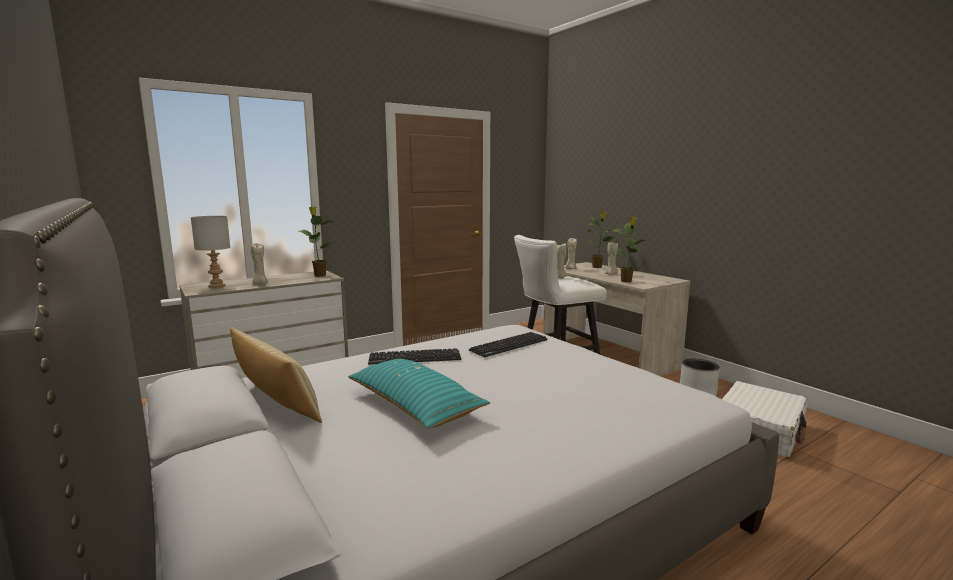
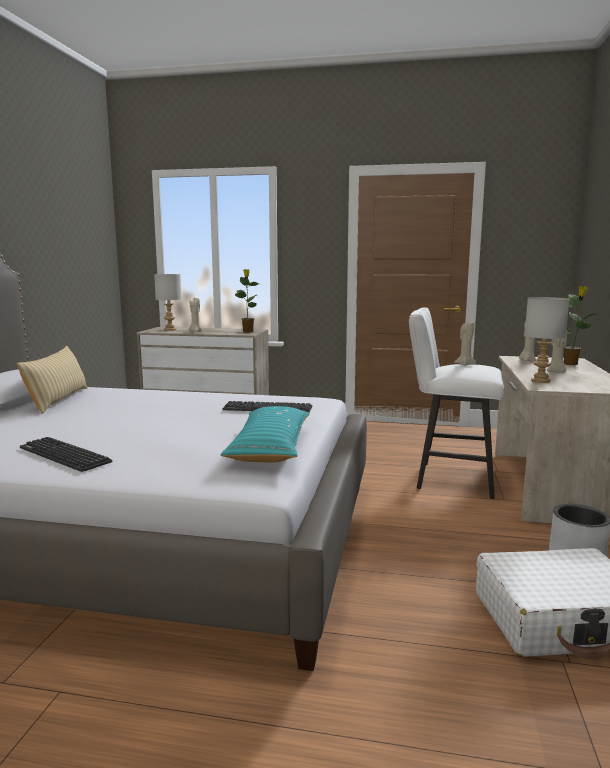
camera: 45 degrees right, 0 degrees up
turquoise pillow [348,359,490,429] -> turquoise pillow moved to [221,406,310,463]
keyboard [368,348,461,365] -> keyboard moved to [20,437,112,472]
potted plant [613,217,647,282] -> grey table lamp [525,297,569,383]

